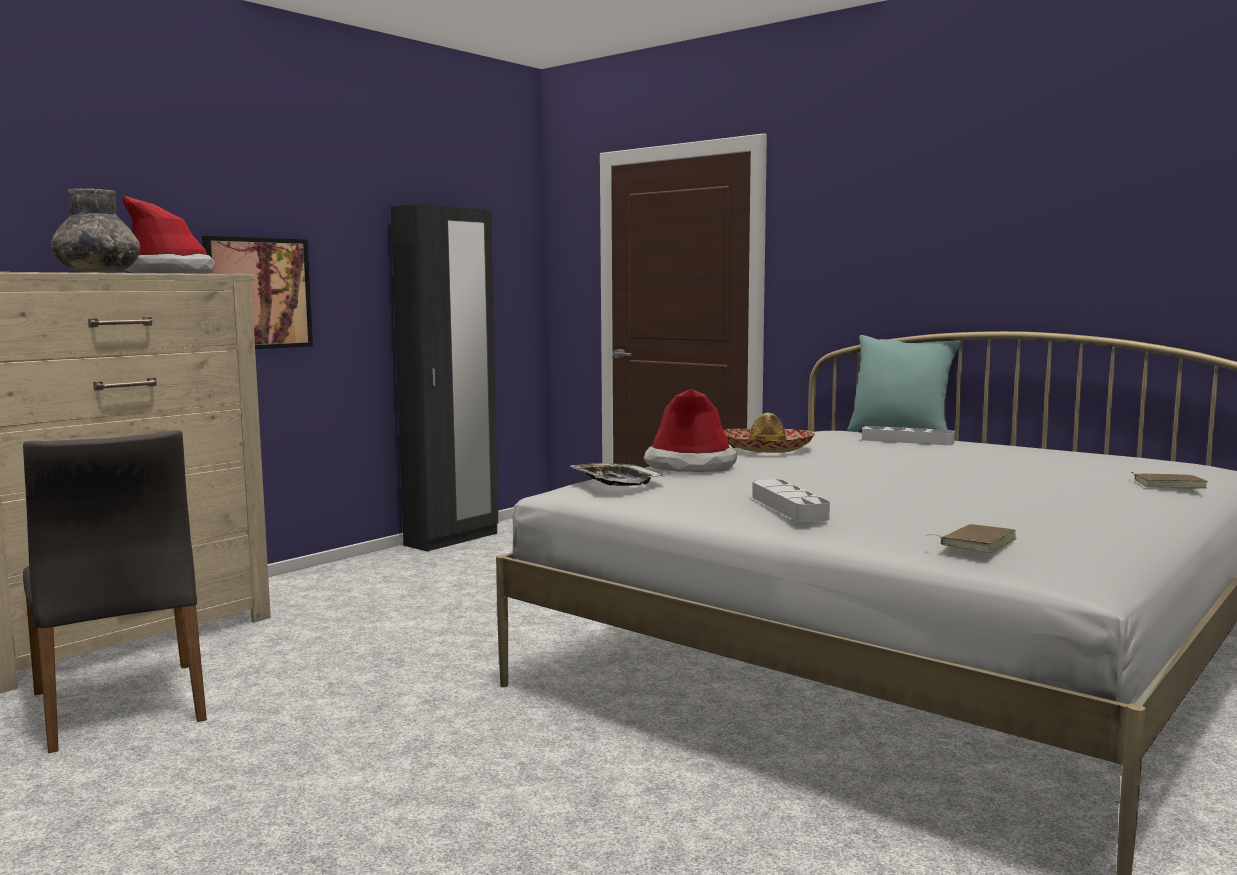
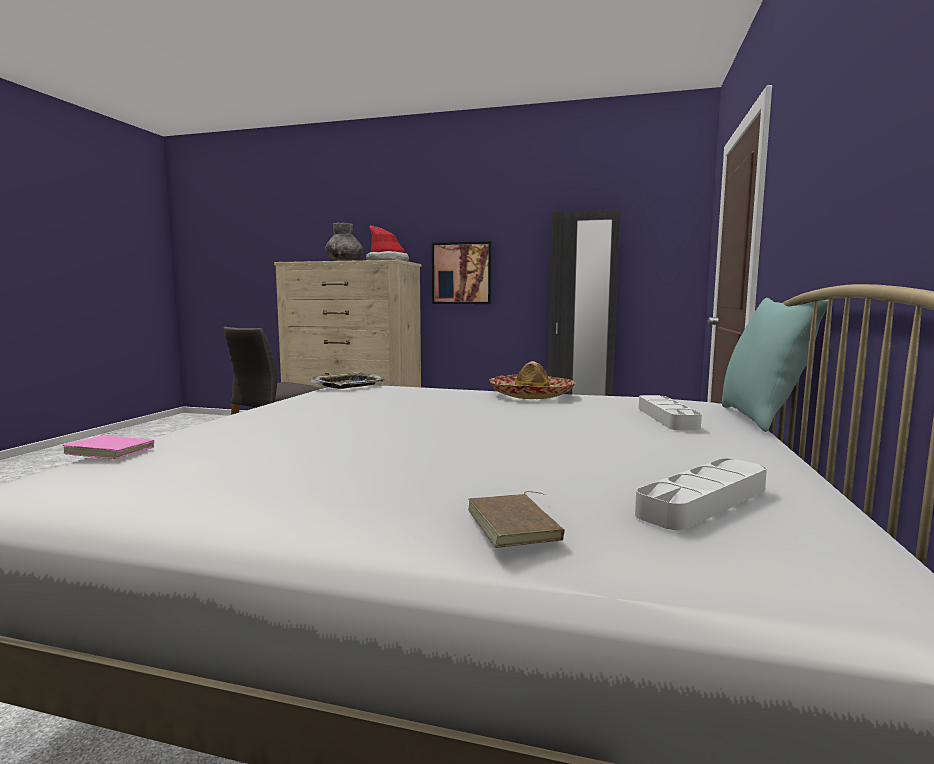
camera: 65 degrees right, 0 degrees up
hat [644,389,737,472] -> none
grey tray [752,479,830,522] -> grey tray moved to [635,458,767,530]
brown book [926,524,1017,553] -> pink book [63,433,154,459]

